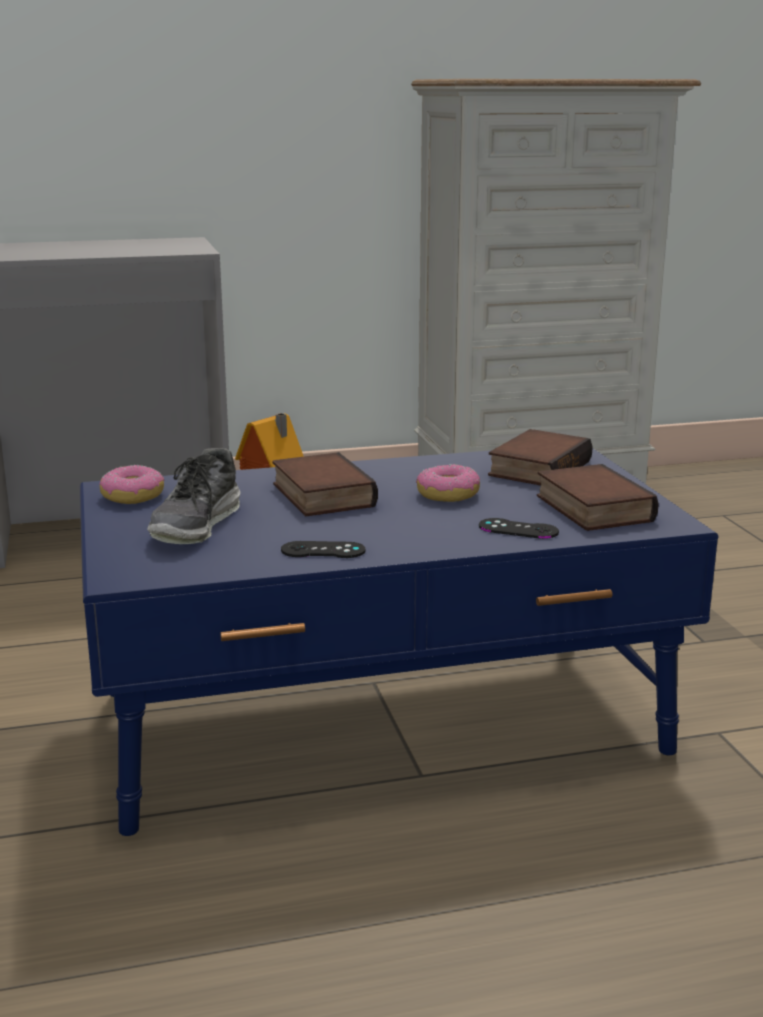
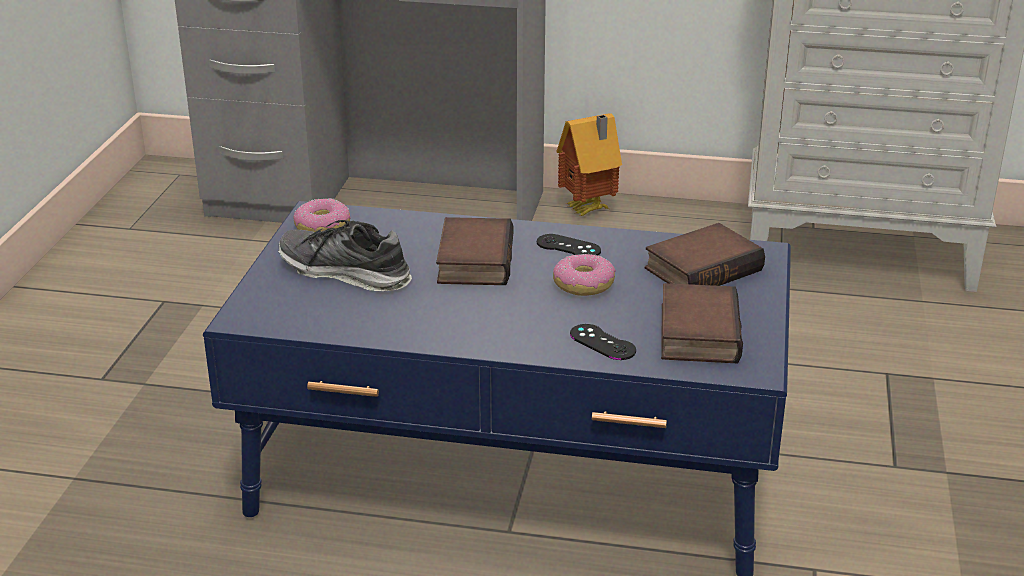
camera: 25 degrees right, 10 degrees up
shoe [147,448,241,544] -> shoe turned 75 degrees clockwise [278,220,412,291]
black game controller [281,541,366,558] -> black game controller moved to [537,234,601,256]

